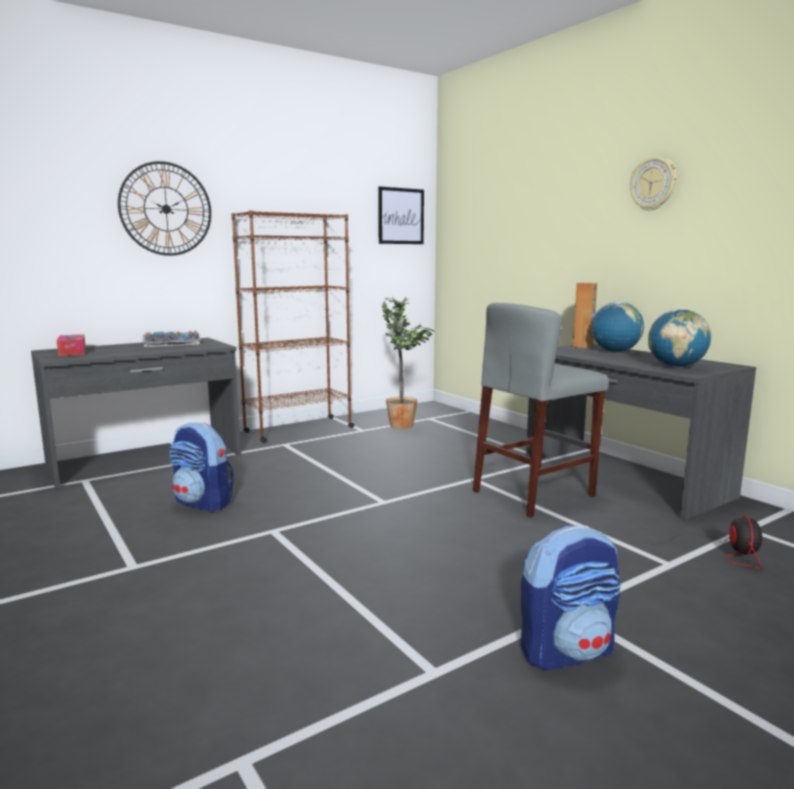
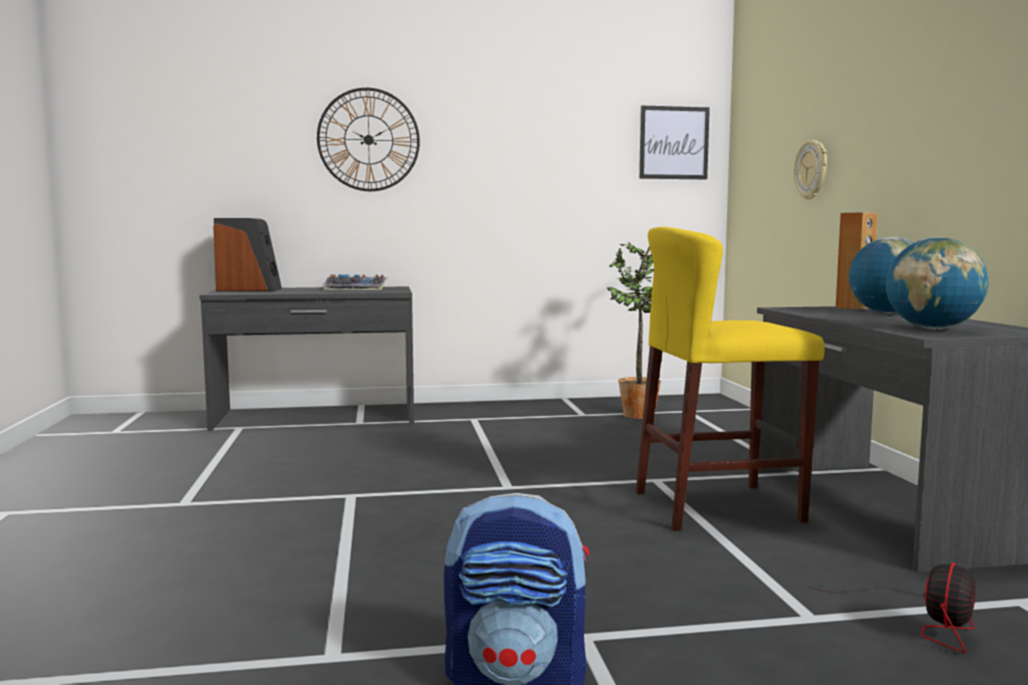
camera: 25 degrees right, 5 degrees down
tissue box [57,334,86,356] -> speaker [213,218,282,291]
backpack [169,422,234,512] -> none
brown bookcase [232,210,354,443] -> none
grey stool [473,303,609,517] -> yellow stool [636,227,825,531]
wall clock [630,157,677,211] -> wall clock moved to [794,140,827,200]

